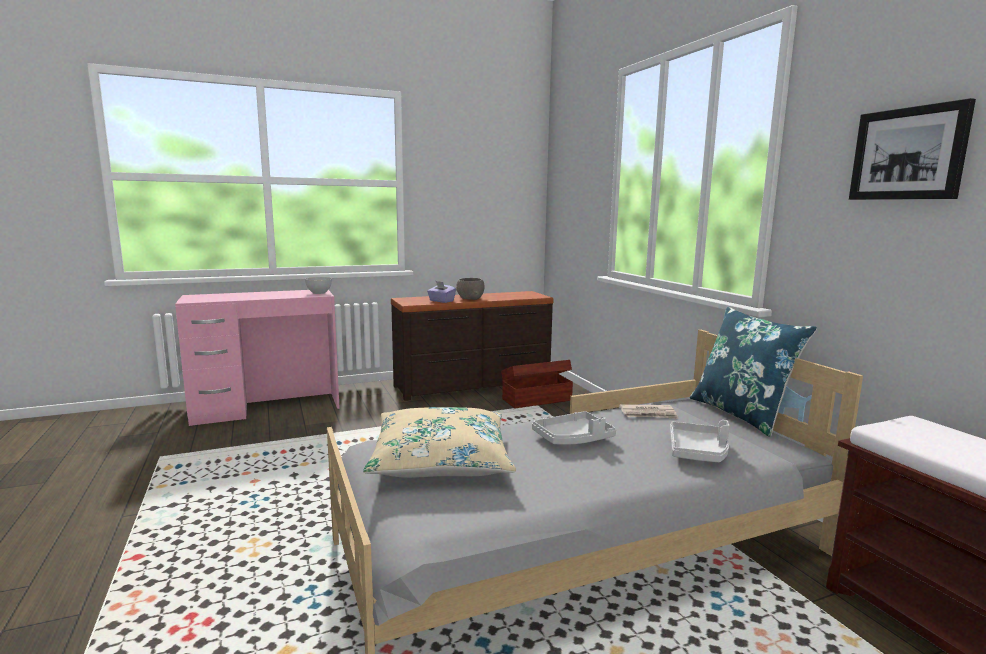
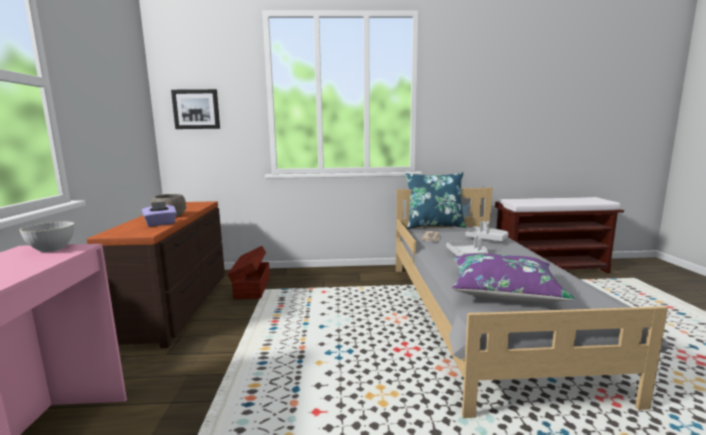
camera: 70 degrees left, 0 degrees up
beige pillow [363,407,516,478] -> purple pillow [452,253,575,302]
picture [849,98,976,200] -> picture moved to [171,89,220,129]

